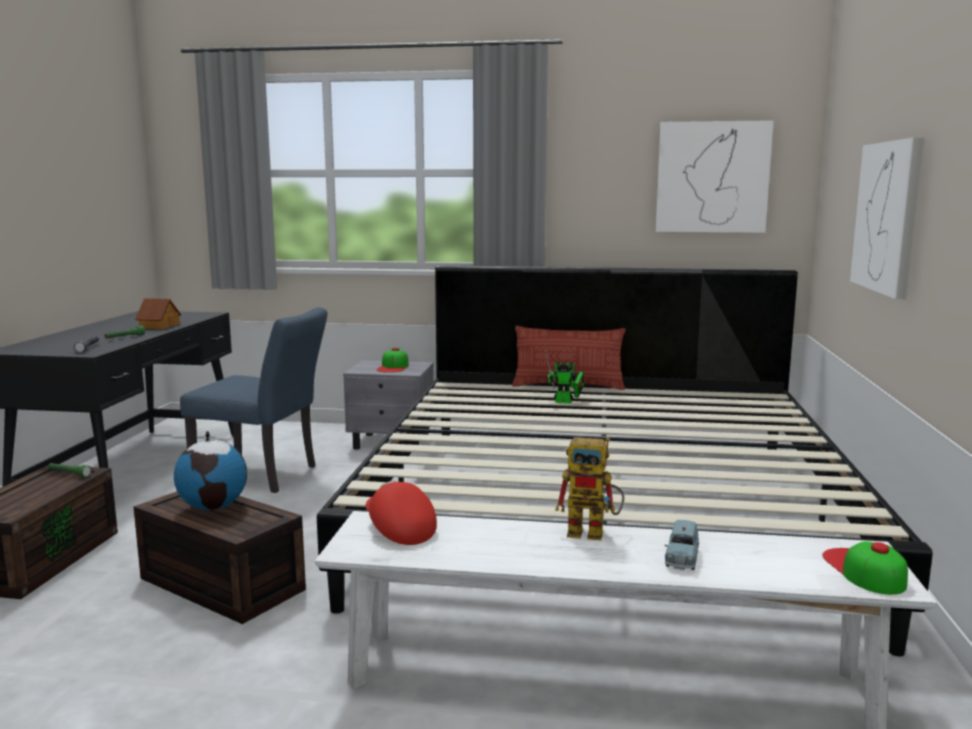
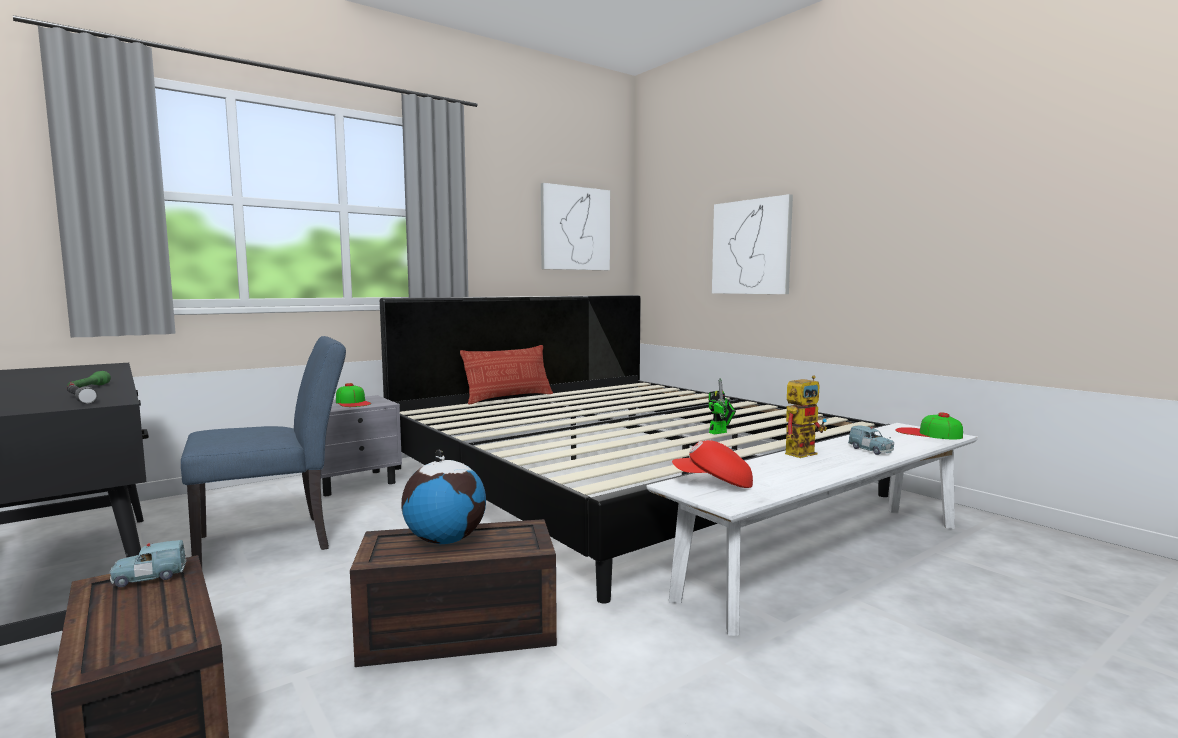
camera: 45 degrees left, 5 degrees down
green flashlight [48,463,92,477] -> blue toy car [110,540,187,587]
toy house [135,298,181,329] -> none
toy robot [545,350,584,403] -> toy robot moved to [709,378,736,434]

